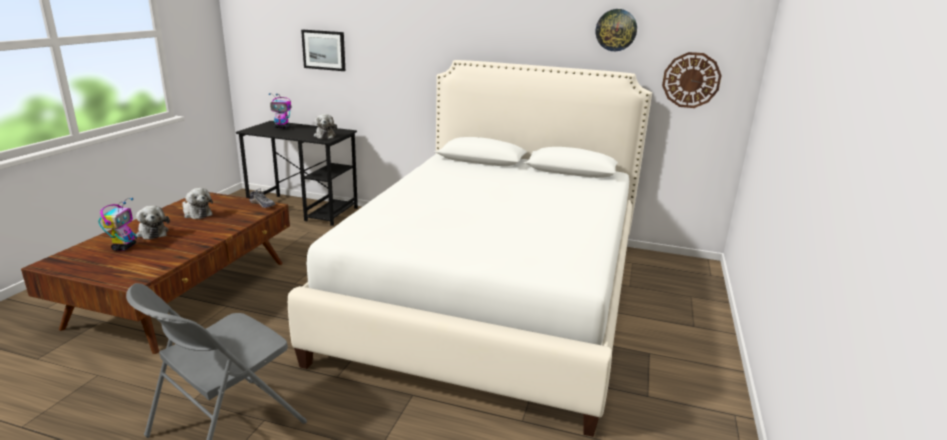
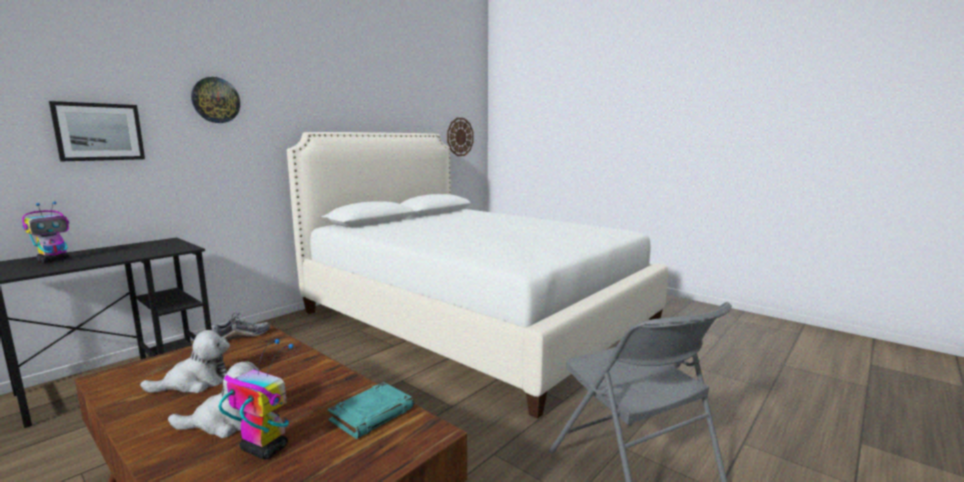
camera: 65 degrees left, 10 degrees down
plush toy [314,114,337,139] -> none
wall clock [596,9,637,51] -> wall clock moved to [191,77,240,123]
none -> turquoise book [328,382,414,439]

